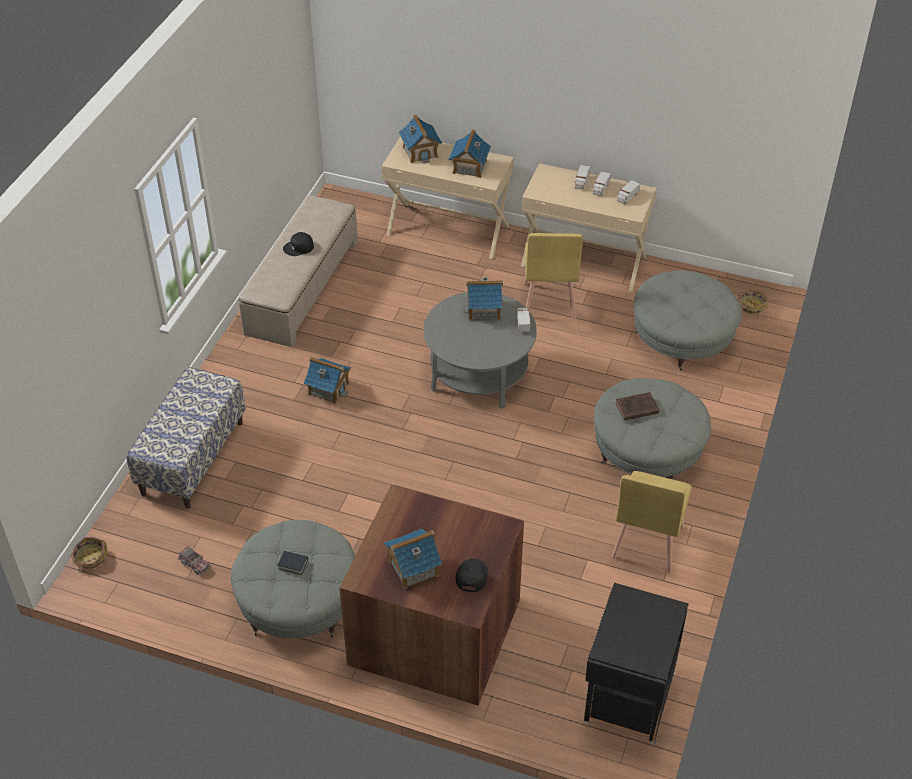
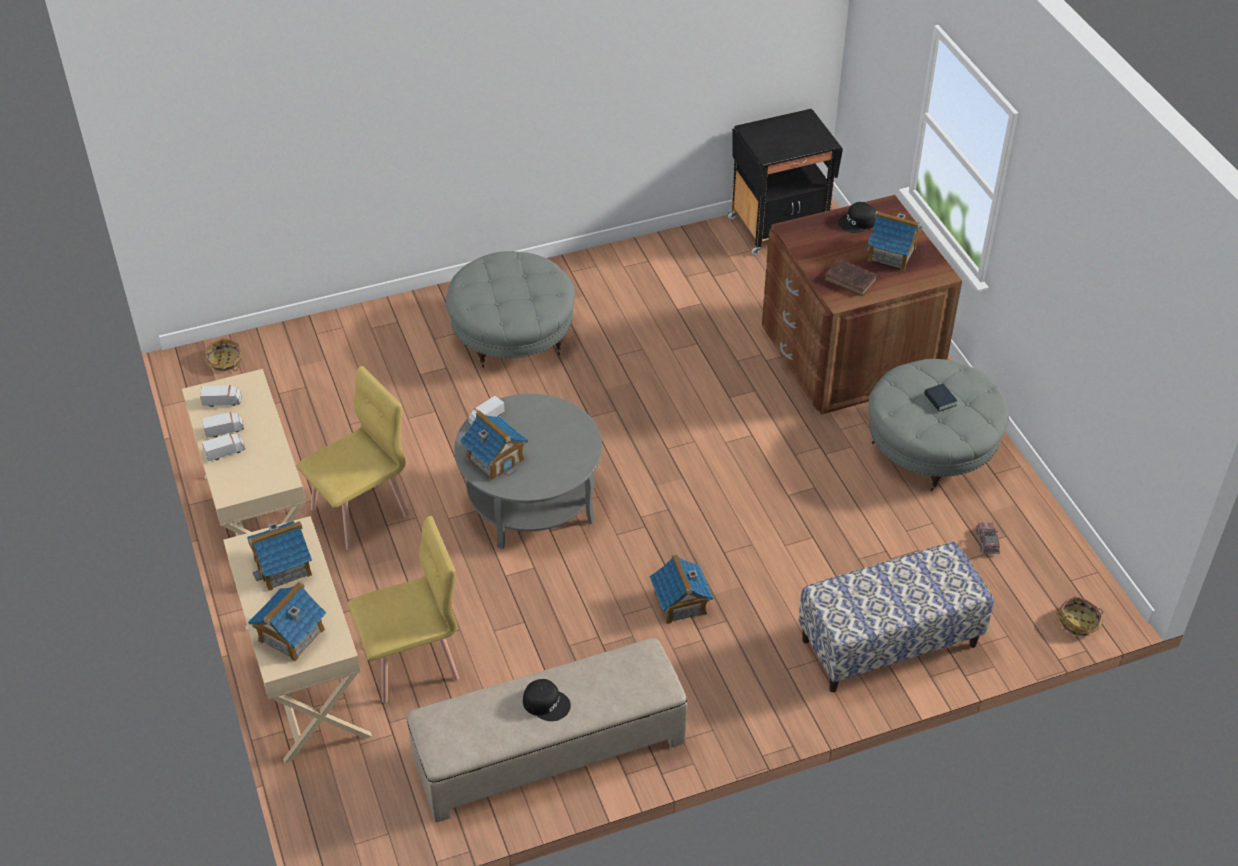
camera: 130 degrees left, 0 degrees up
yellow chair [612,471,692,574] -> yellow chair moved to [348,516,459,703]
brown book [616,392,659,421] -> brown book moved to [824,259,878,296]
grey ottoman [633,270,742,371] -> none

